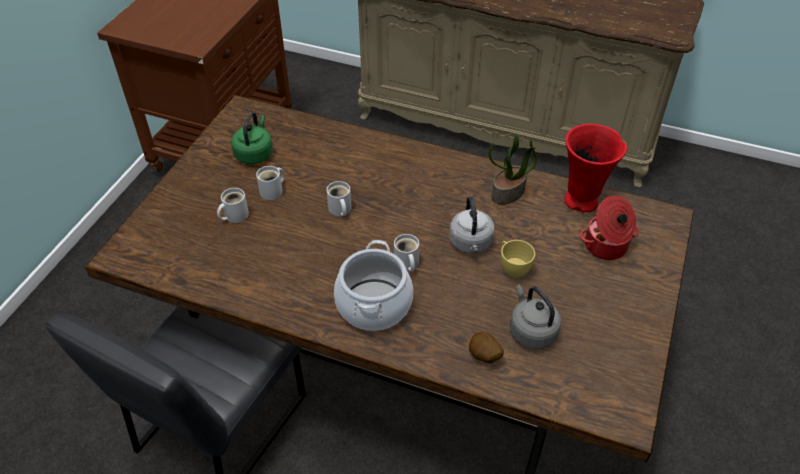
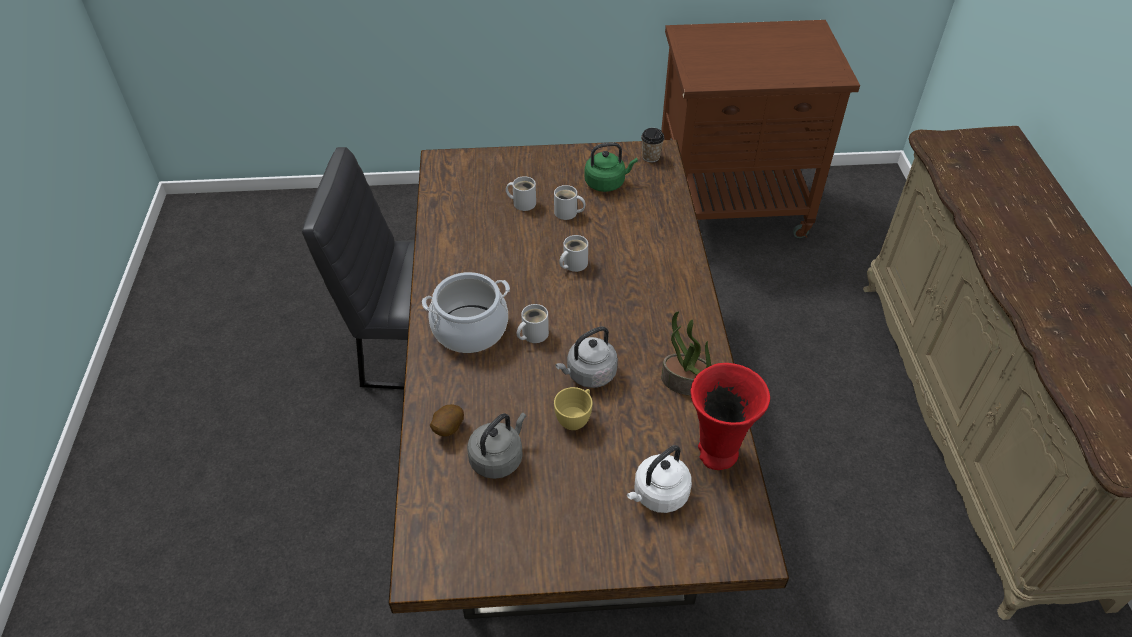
camera: 65 degrees right, 0 degrees up
cooking pot [580,196,640,260] -> white kettle [627,445,692,513]
none -> cup [641,128,664,163]

